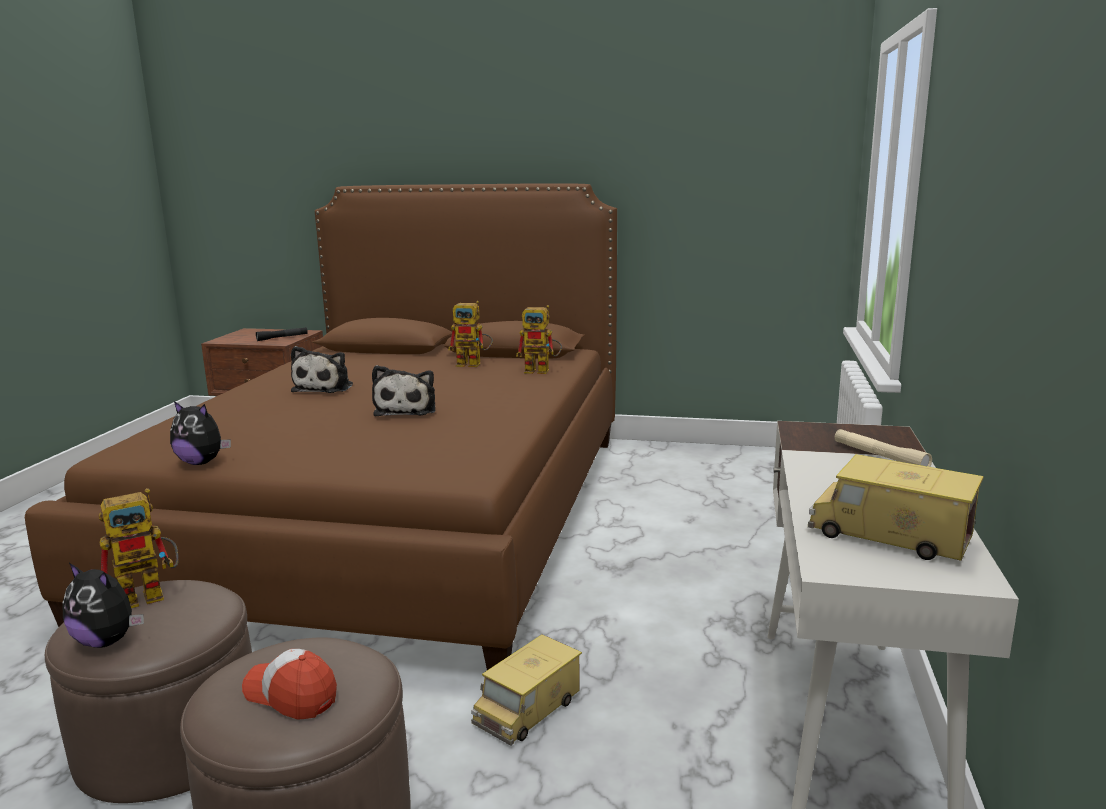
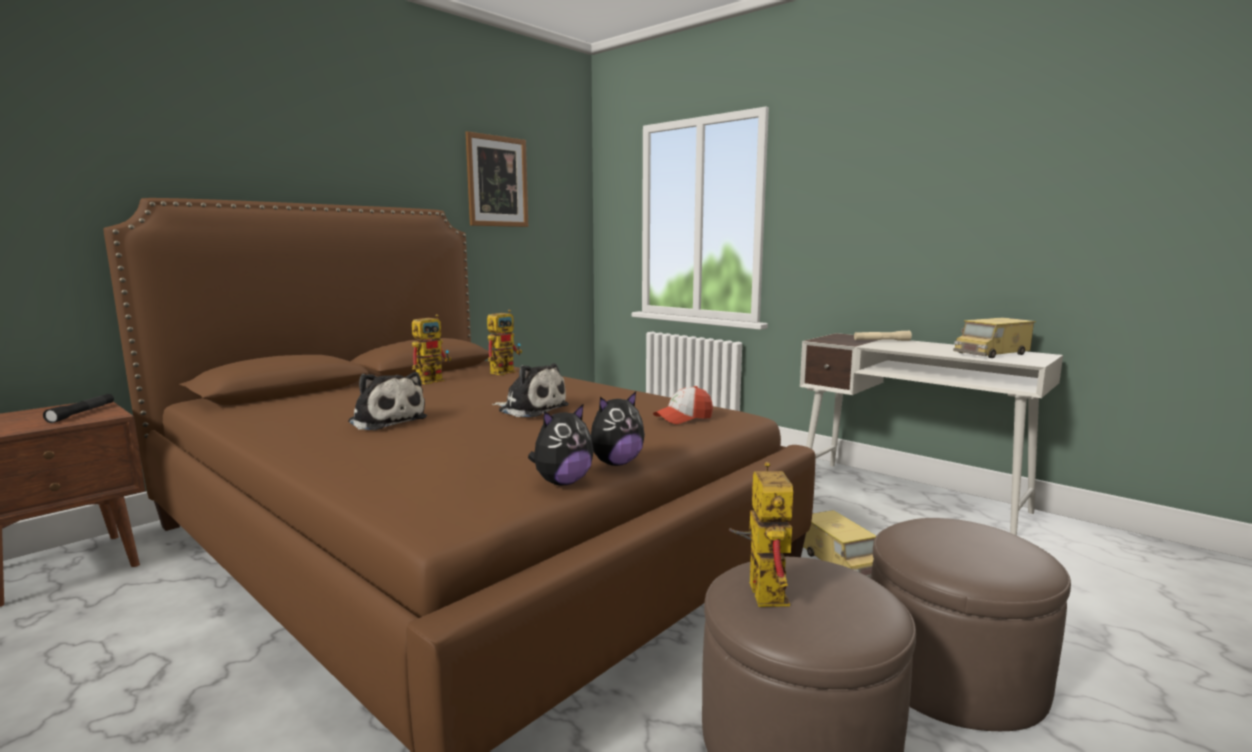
camera: 60 degrees left, 5 degrees down
plush toy [62,563,144,648] -> plush toy moved to [591,392,645,466]
cap [242,649,337,720] -> cap moved to [653,386,713,424]
none -> picture [466,131,528,227]

